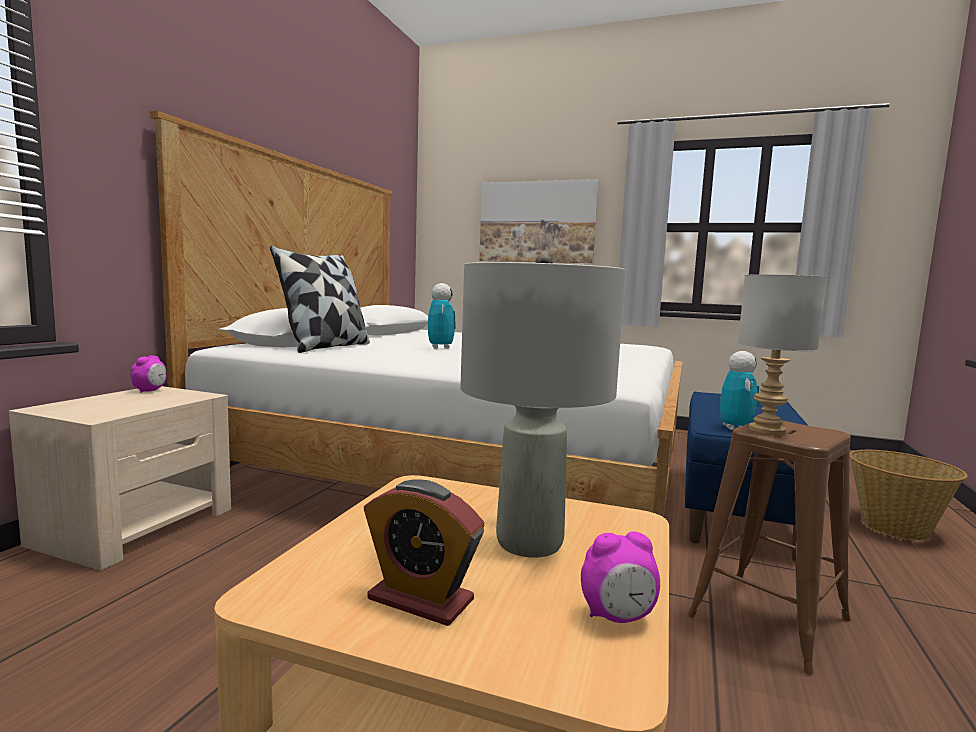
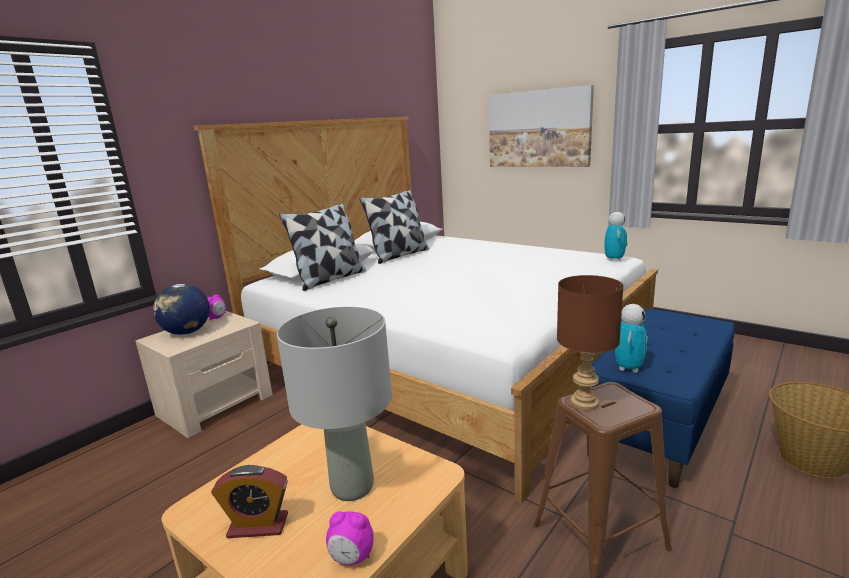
camera: 20 degrees right, 10 degrees up
alarm clock [364,480,485,626] -> alarm clock turned 45 degrees counterclockwise [211,465,288,538]
toy robot [428,283,456,349] -> toy robot moved to [604,212,627,261]
grey table lamp [738,274,827,435] -> brown table lamp [557,275,624,410]
none -> globe [153,284,210,335]
none -> pillow [359,189,429,264]

